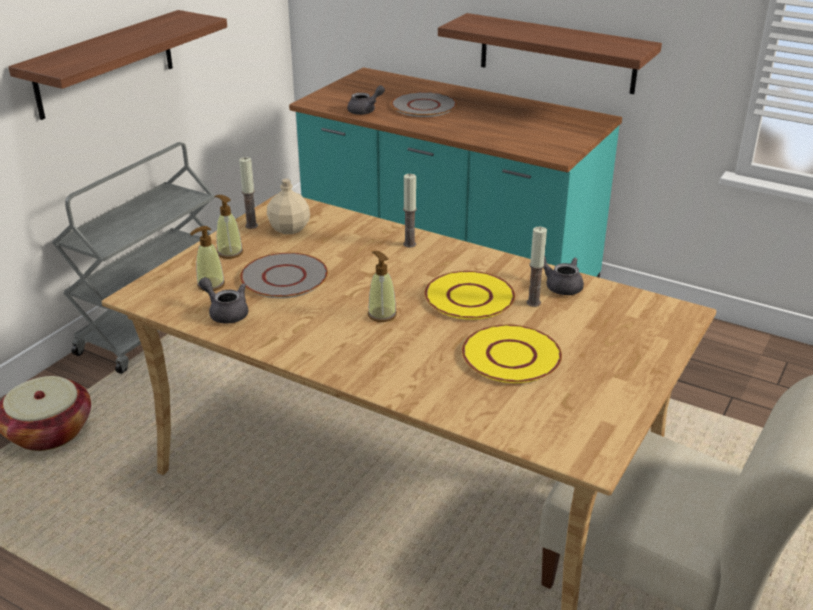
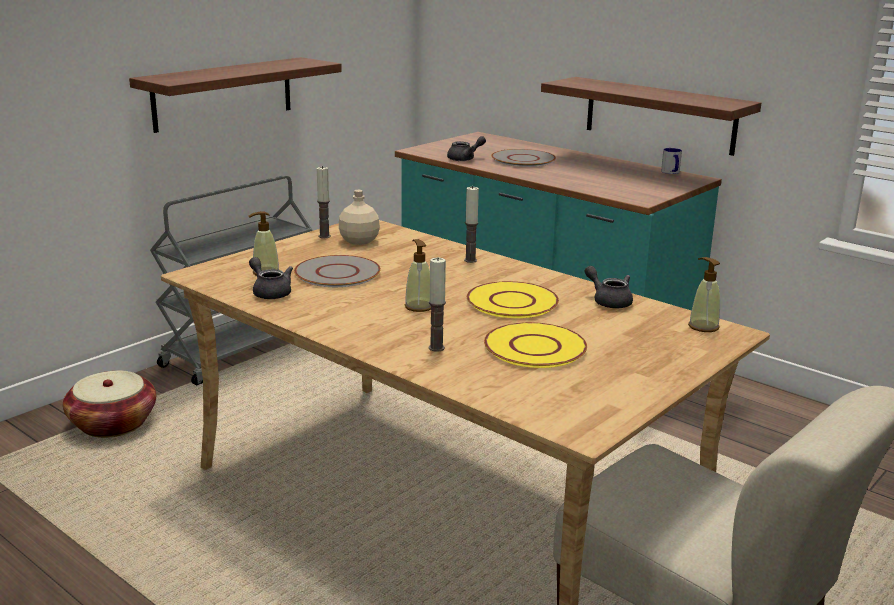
camera: 10 degrees right, 10 degrees down
soap dispenser [214,195,243,259] -> soap dispenser moved to [688,257,720,332]
candle [527,227,547,307] -> candle moved to [429,257,446,352]
none -> mug [661,148,682,174]

